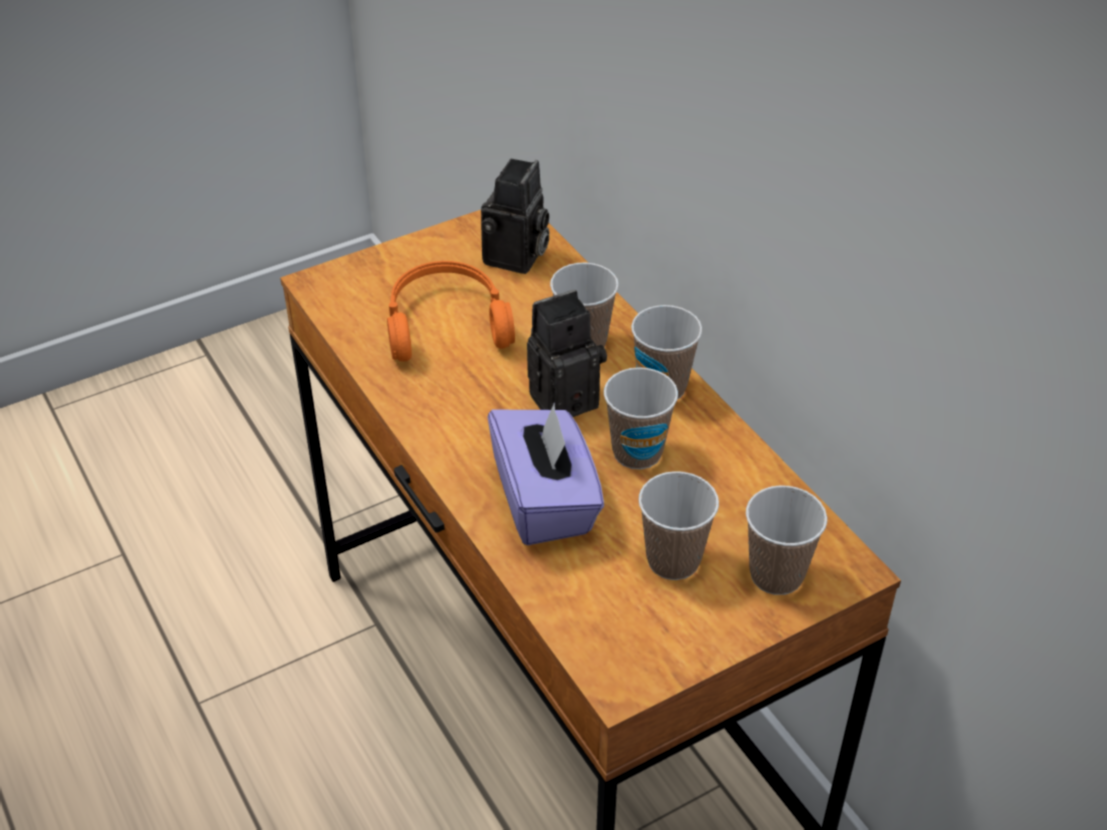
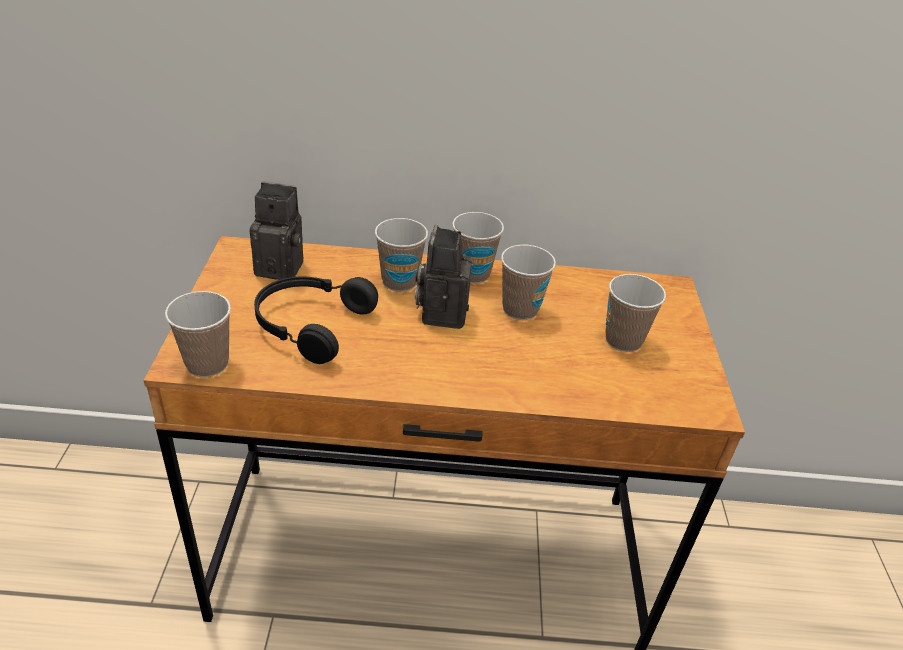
camera: 60 degrees left, 5 degrees down
orange headphones [387,261,515,362] -> black headphones [254,276,378,364]
camera [481,158,549,274] -> camera turned 45 degrees counterclockwise [250,182,303,280]
purple tissue box [488,402,604,546] -> none
cup [746,485,827,595] -> cup moved to [165,291,231,377]

